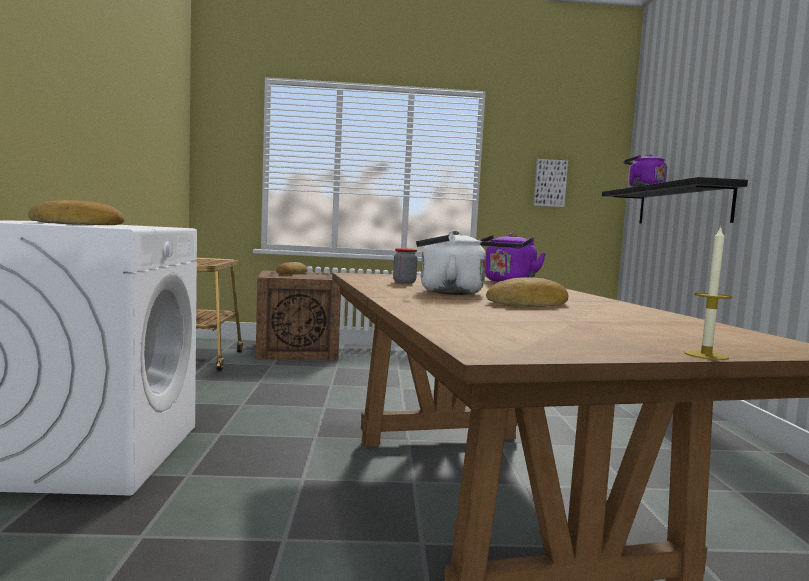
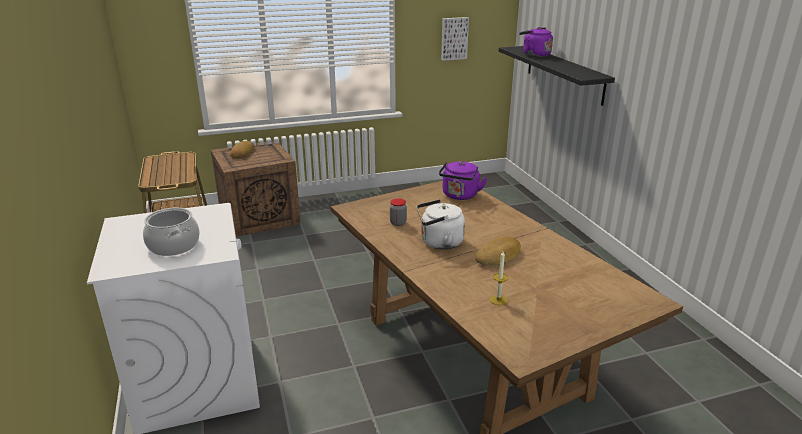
camera: 15 degrees left, 20 degrees up
bread [28,200,125,225] -> cooking pot [143,208,200,256]
candle [685,225,732,360] -> candle moved to [490,251,508,305]

